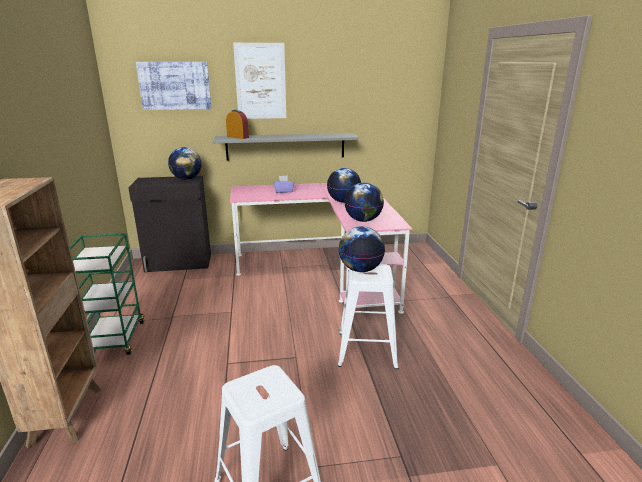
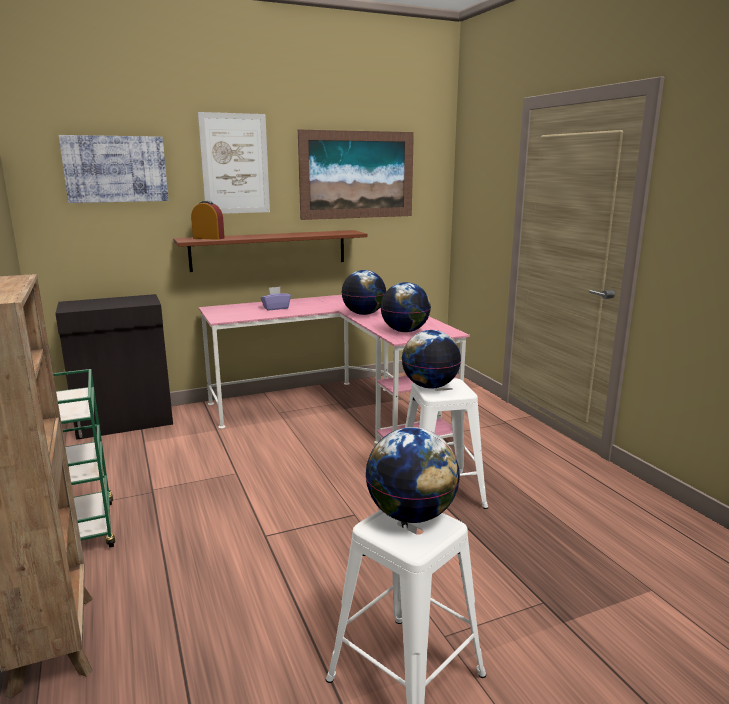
camera: 15 degrees left, 5 degrees down
globe [168,147,202,180] -> globe moved to [365,427,460,523]
grey shelf [213,133,359,161] -> brown shelf [173,230,367,272]
none -> picture [298,129,414,220]

